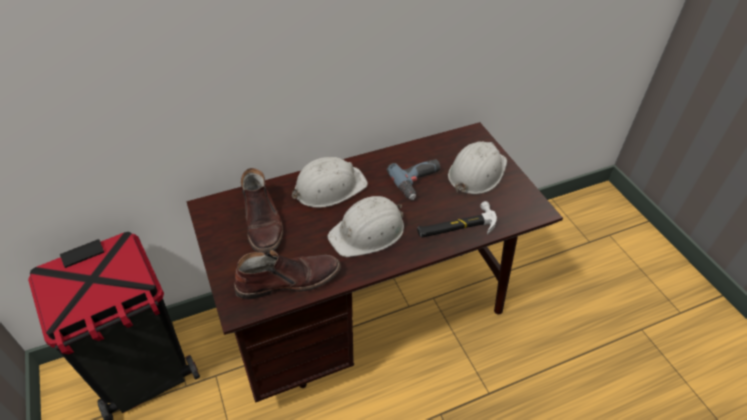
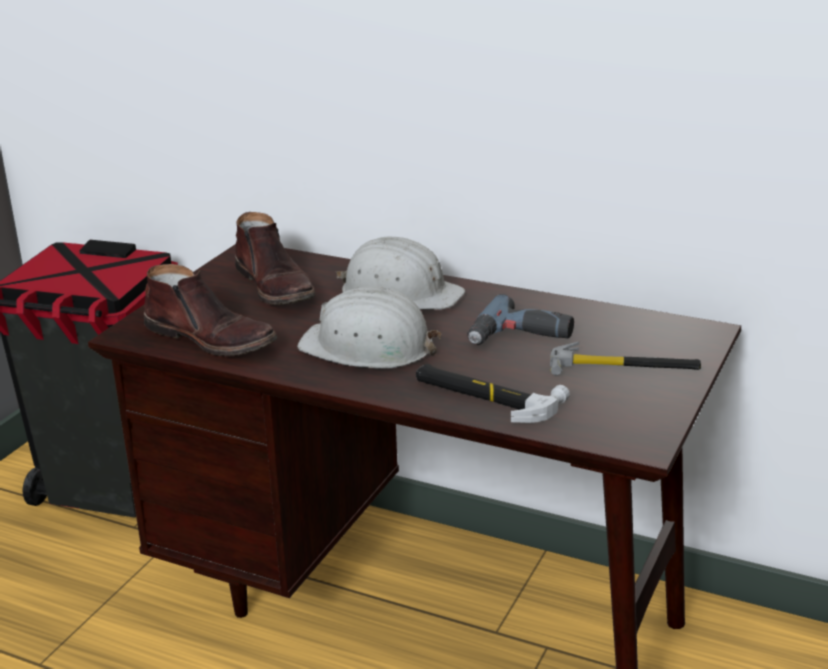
camera: 50 degrees right, 20 degrees down
brown boot [241,168,283,253] -> brown boot turned 60 degrees counterclockwise [235,212,316,305]
white hard hat [448,142,507,194] -> hammer [550,342,701,376]

